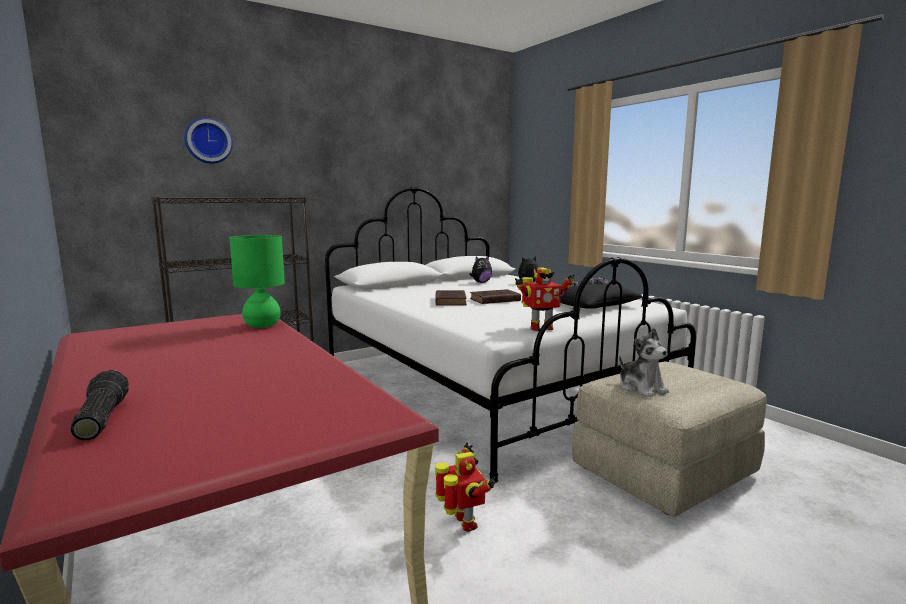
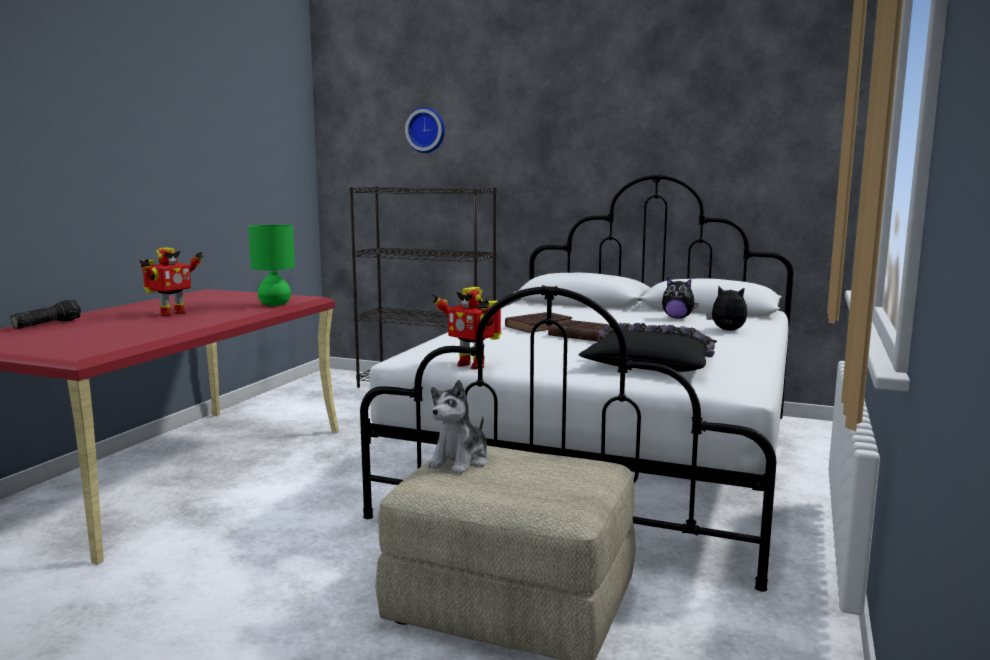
camera: 55 degrees right, 0 degrees up
toy robot [435,443,496,532] -> toy robot moved to [140,247,204,316]

